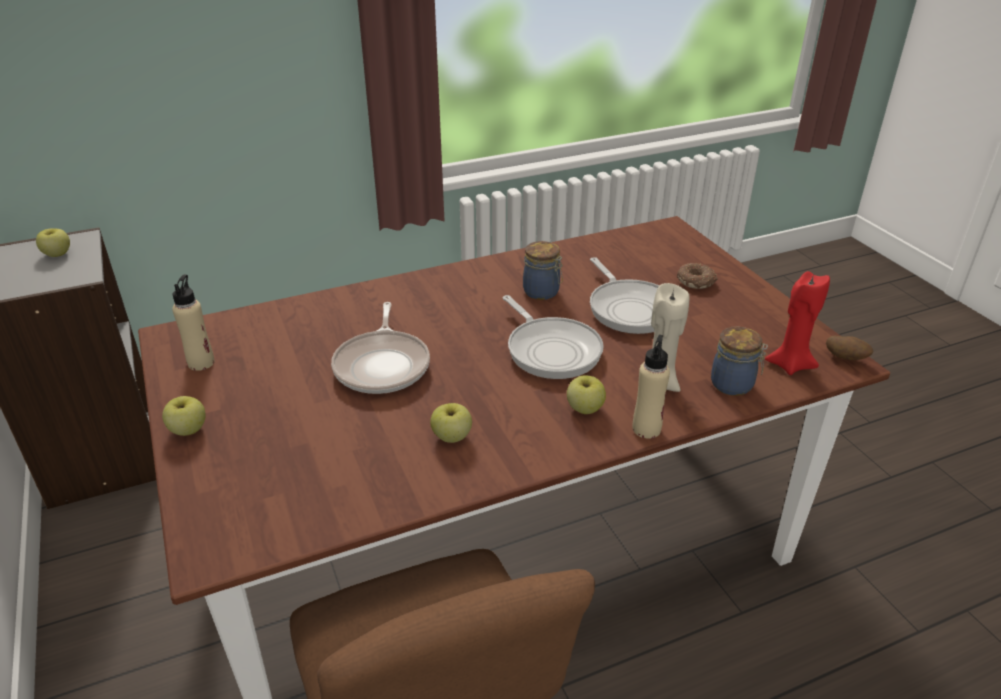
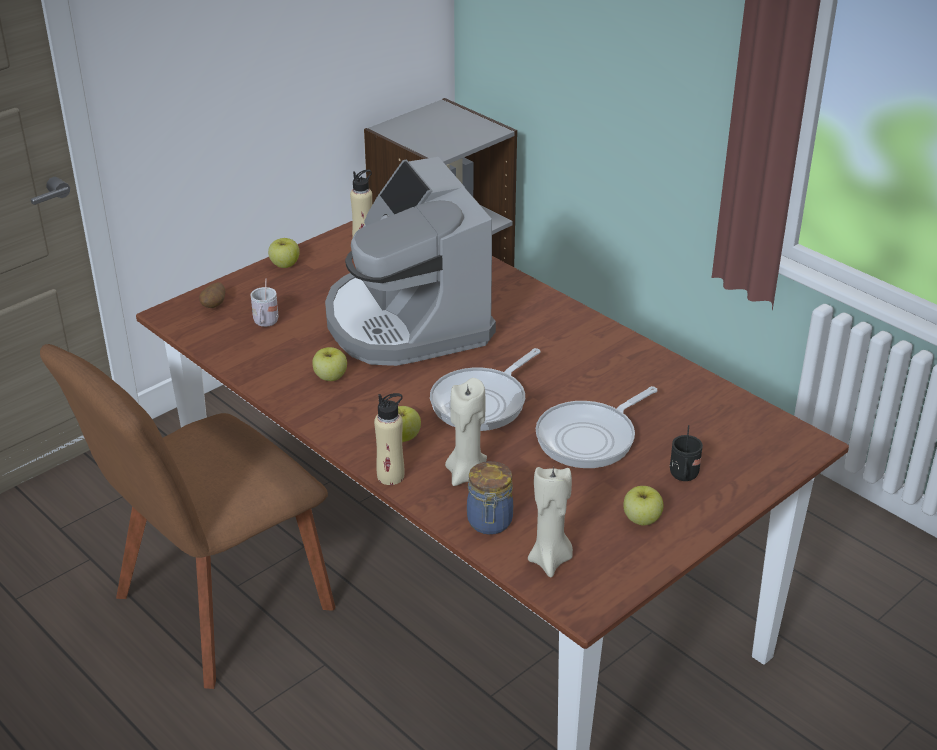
camera: 70 degrees right, 0 degrees up
apple [36,228,70,257] -> apple moved to [623,486,664,526]
frying pan [331,302,430,394] -> coffee machine [325,157,496,366]
jar [523,241,563,300] -> none
donut [677,263,718,289] -> black mug [670,425,703,481]
red candle [765,271,830,375] -> beige candle [528,465,573,577]
potato [826,336,873,360] -> potato moved to [199,282,225,308]
none -> white mug [250,279,278,327]

